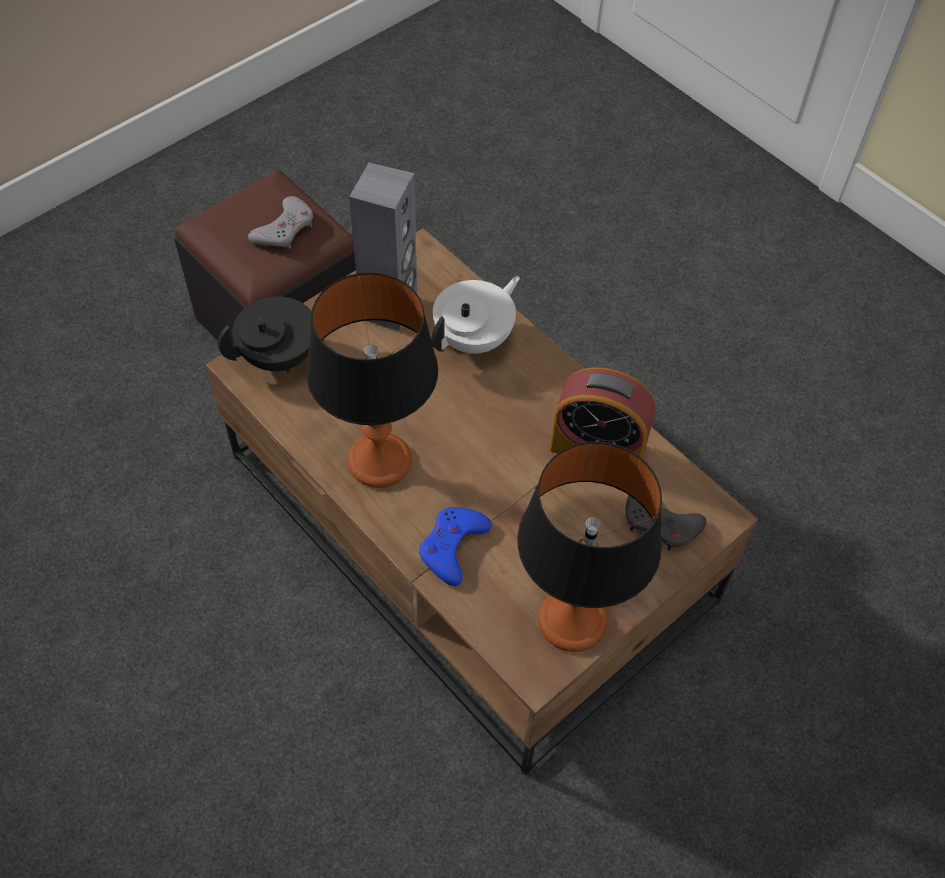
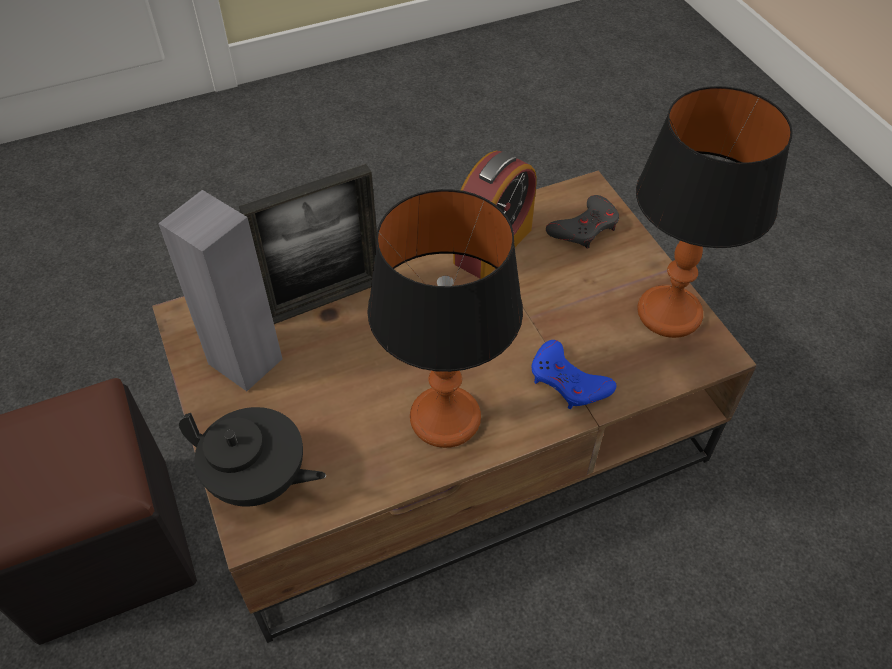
camera: 70 degrees left, 5 degrees down
black teapot [218,296,312,372] -> black teapot turned 120 degrees clockwise [179,407,326,507]
grey game controller [248,196,313,249] -> none
white teapot [431,276,520,354] -> picture frame [239,164,377,324]

